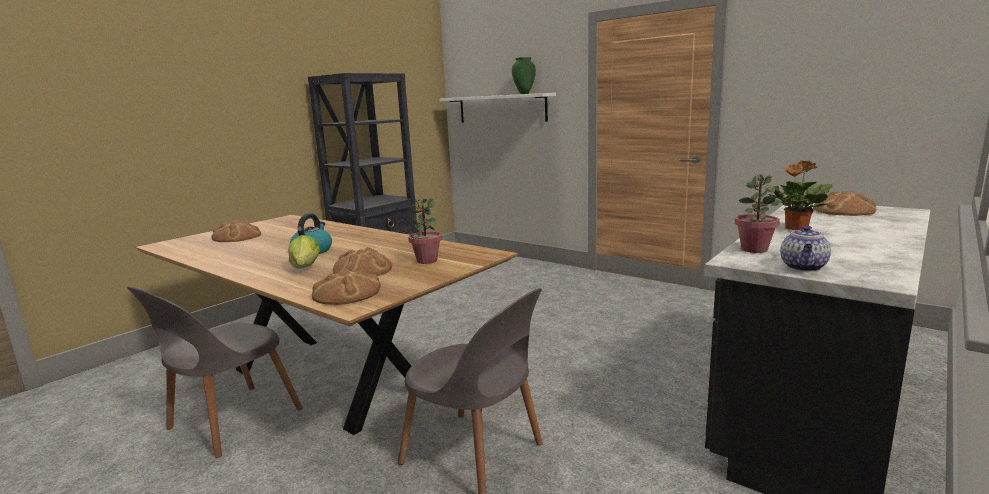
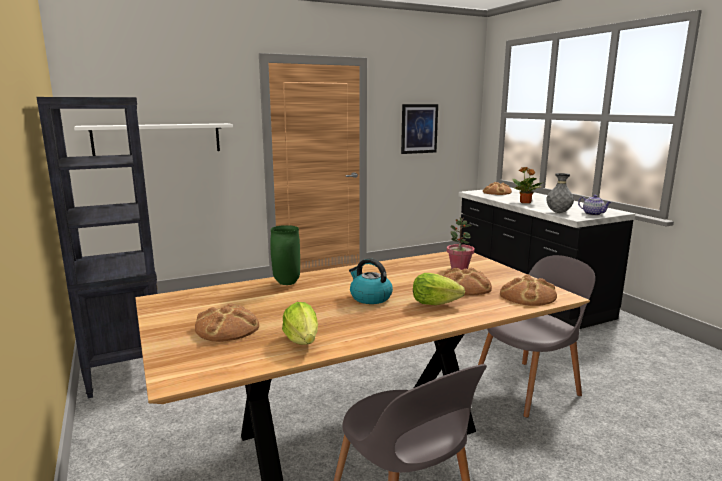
camera: 65 degrees left, 0 degrees up
green vase [512,57,536,94] -> green vase moved to [270,225,300,285]
potted plant [735,174,781,253] -> grey vase [547,173,574,213]
none -> lettuce [282,302,318,345]
none -> picture [401,104,438,154]

